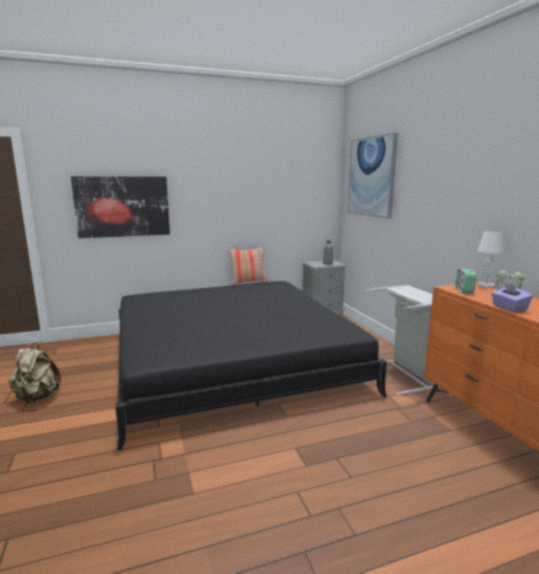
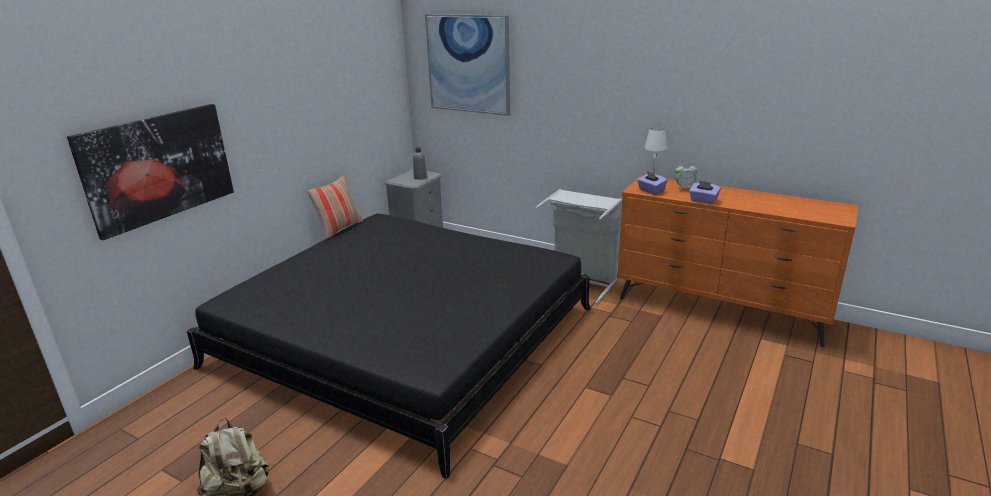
camera: 40 degrees left, 10 degrees up
alarm clock [455,269,477,294] -> purple tissue box [637,171,667,194]

